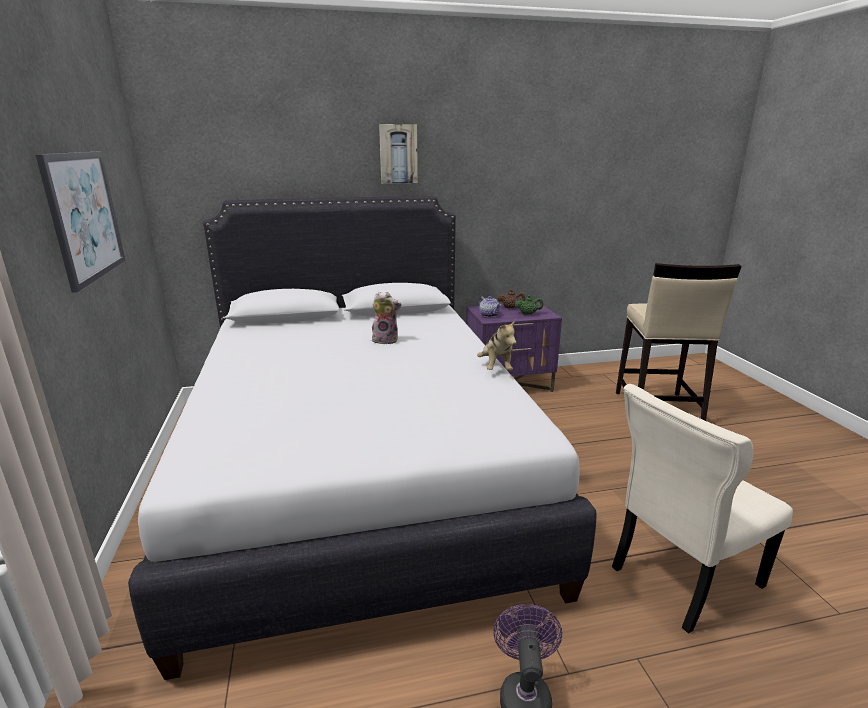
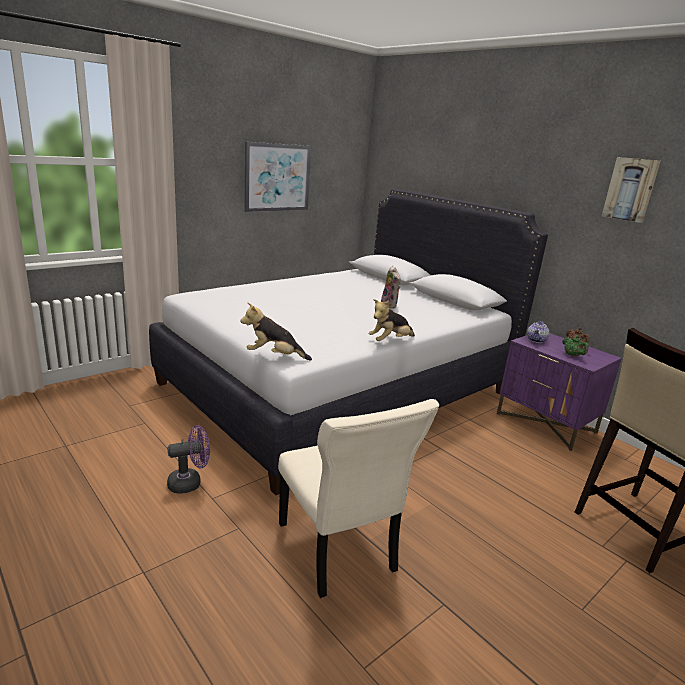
camera: 60 degrees right, 0 degrees up
picture [379,124,418,184] -> picture moved to [602,157,661,223]
beige chair [612,384,793,634] -> beige chair turned 150 degrees counterclockwise [278,399,439,598]
none -> plush toy [240,303,312,361]

